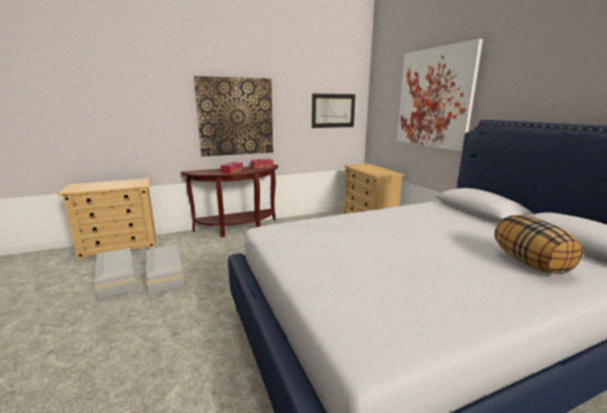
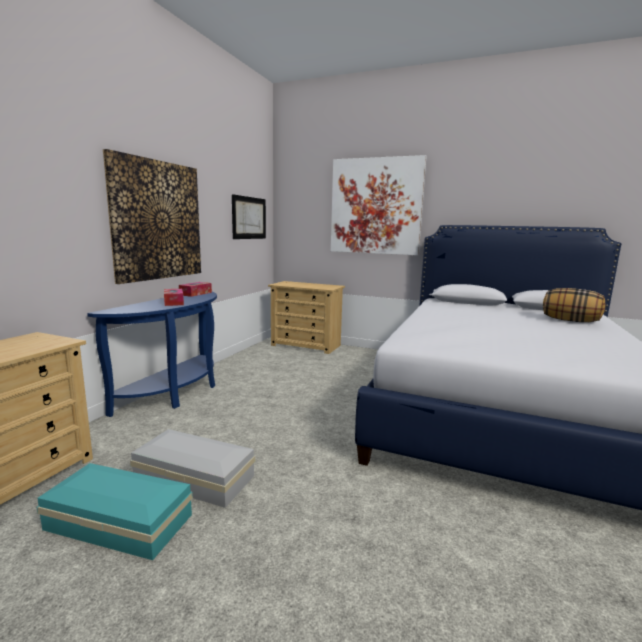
camera: 45 degrees left, 5 degrees down
white storage box [94,248,136,299] -> turquoise storage box [36,463,193,560]
brown console table [181,165,278,237] -> blue console table [87,292,217,417]

